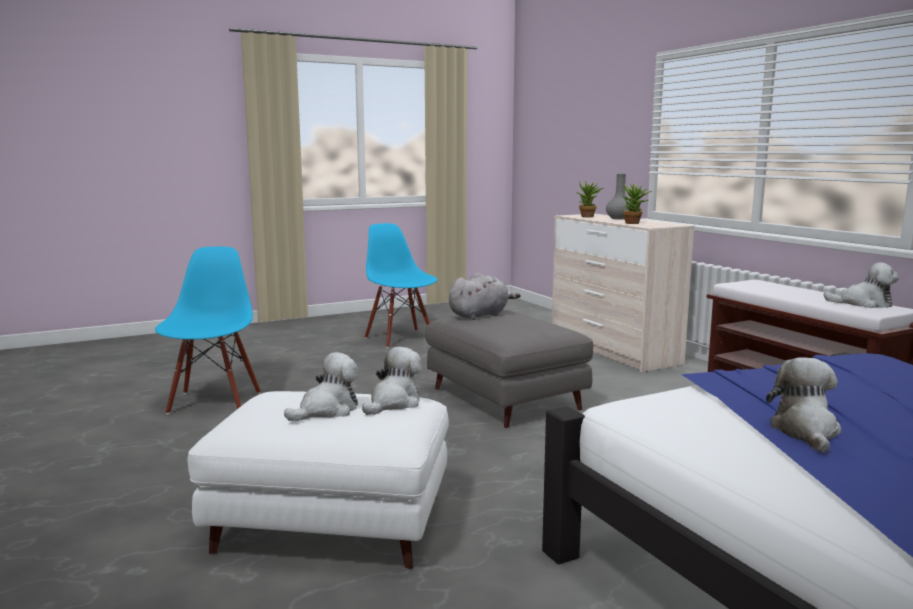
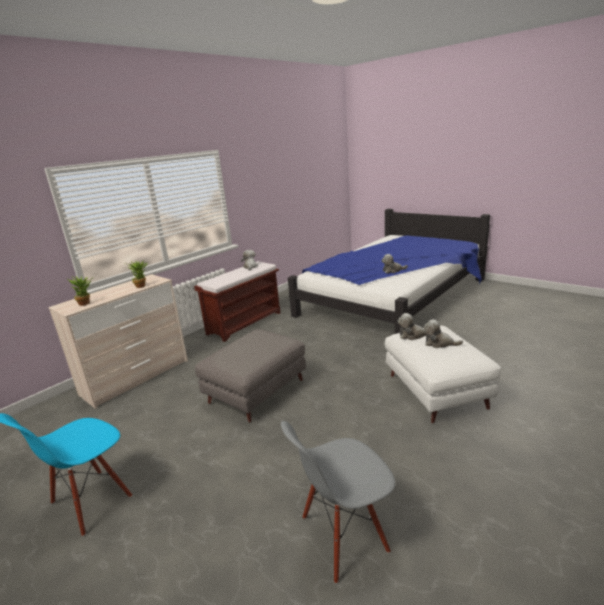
camera: 110 degrees left, 10 degrees up
blue chair [155,247,261,414] -> grey chair [281,421,395,584]
grey plush toy [449,273,521,320] -> none
grey vase [606,174,630,219] -> none

